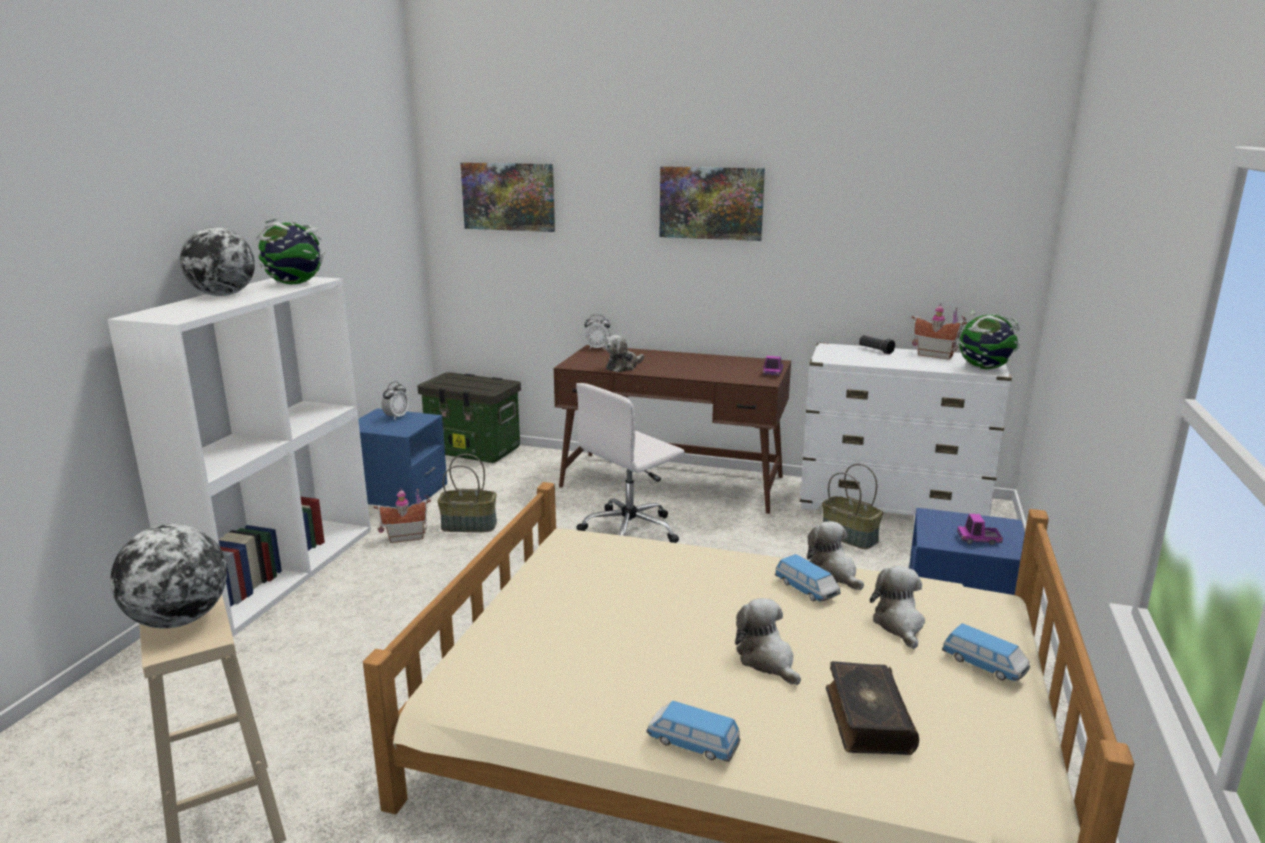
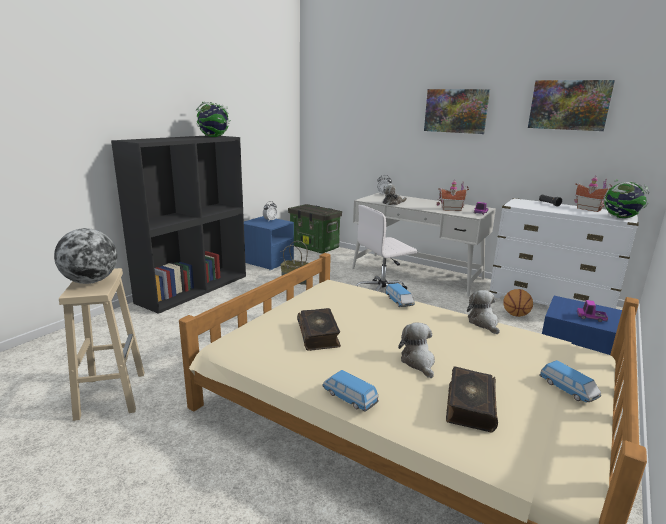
camera: 15 degrees right, 0 degrees up
white bookcase [107,277,371,636] -> black bookcase [111,136,246,314]
globe [180,227,255,296] -> none
toy house [374,489,431,543] -> toy house moved to [437,179,469,211]
picture [460,163,555,232] -> picture moved to [528,80,615,131]
brown desk [554,345,791,514] -> white desk [352,193,496,297]
toy car [775,554,841,602] -> toy car moved to [385,283,415,307]
basket [822,464,883,549] -> basketball [503,289,533,317]
plush toy [870,566,925,649] -> none
none -> book [297,308,341,351]

